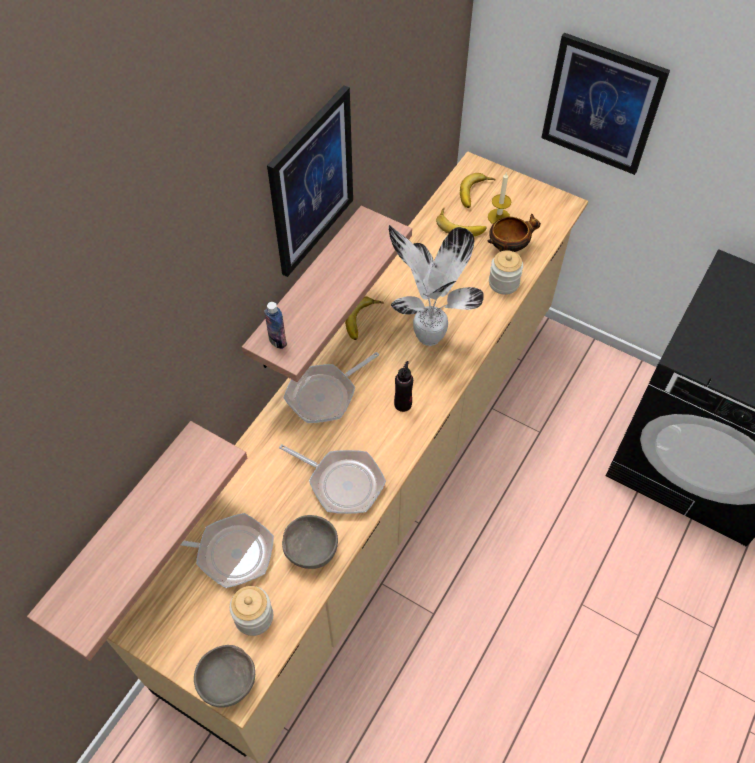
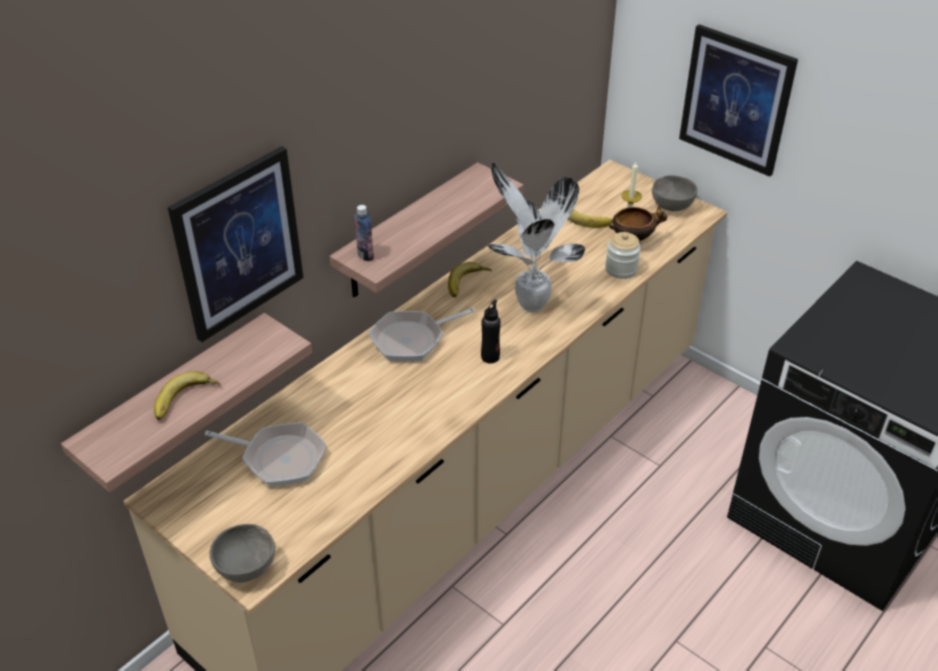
camera: 10 degrees right, 15 degrees down
jar [230,586,273,636] -> none
picture [267,86,353,277] -> picture moved to [168,146,303,342]
frying pan [279,444,386,514] -> none
grey bowl [282,515,338,569] -> grey bowl moved to [652,175,698,211]
banana [460,173,496,208] -> banana moved to [154,371,221,420]

